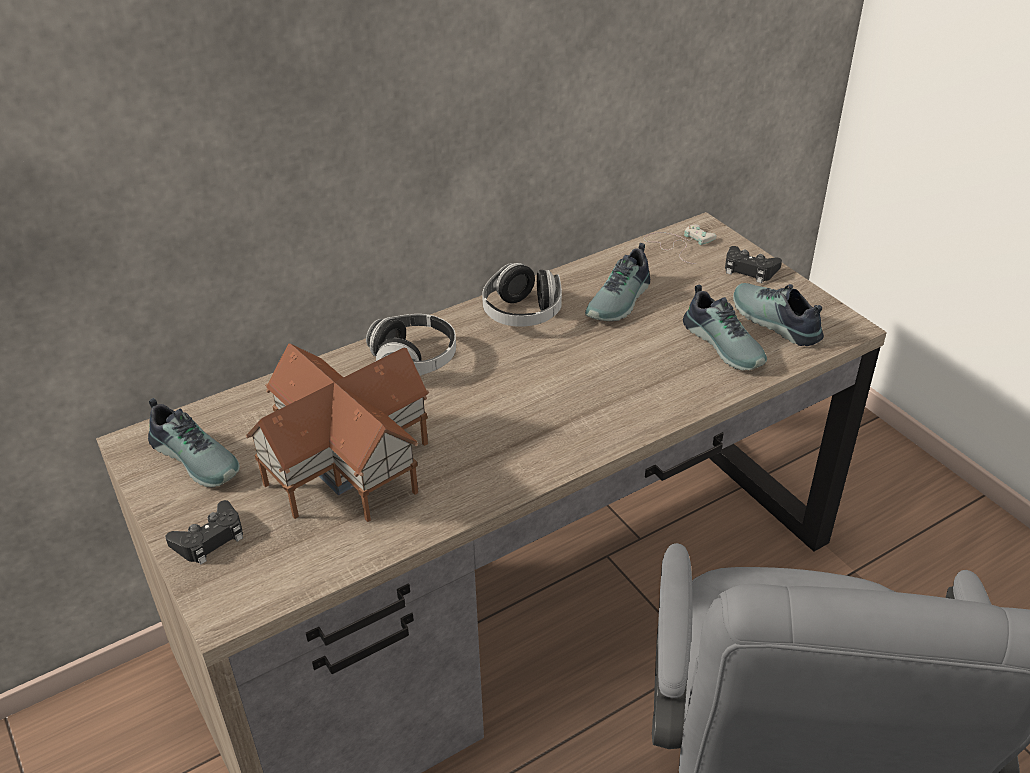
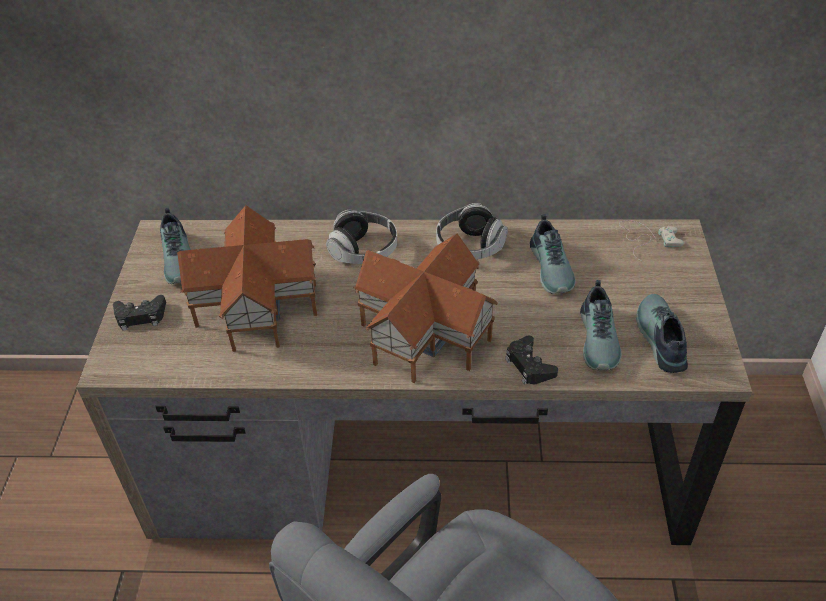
camera: 35 degrees right, 5 degrees up
shoe [585,243,650,321] -> shoe turned 75 degrees counterclockwise [530,214,576,294]
black game controller [725,246,782,283] -> black game controller moved to [505,336,558,385]
none -> toy house [353,233,498,383]

